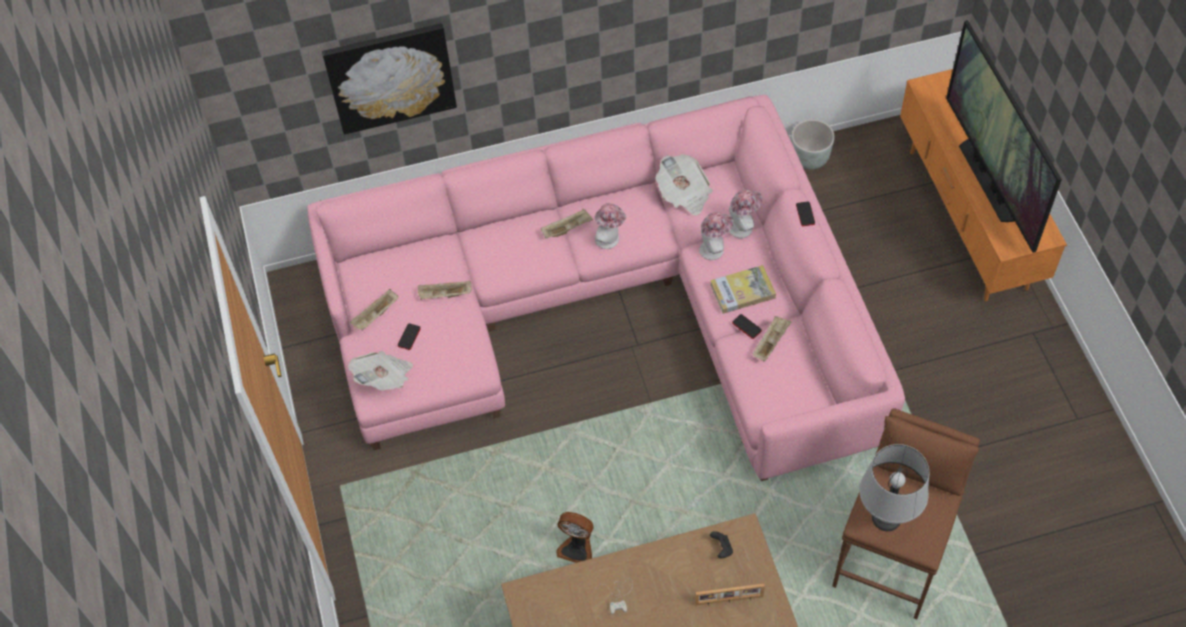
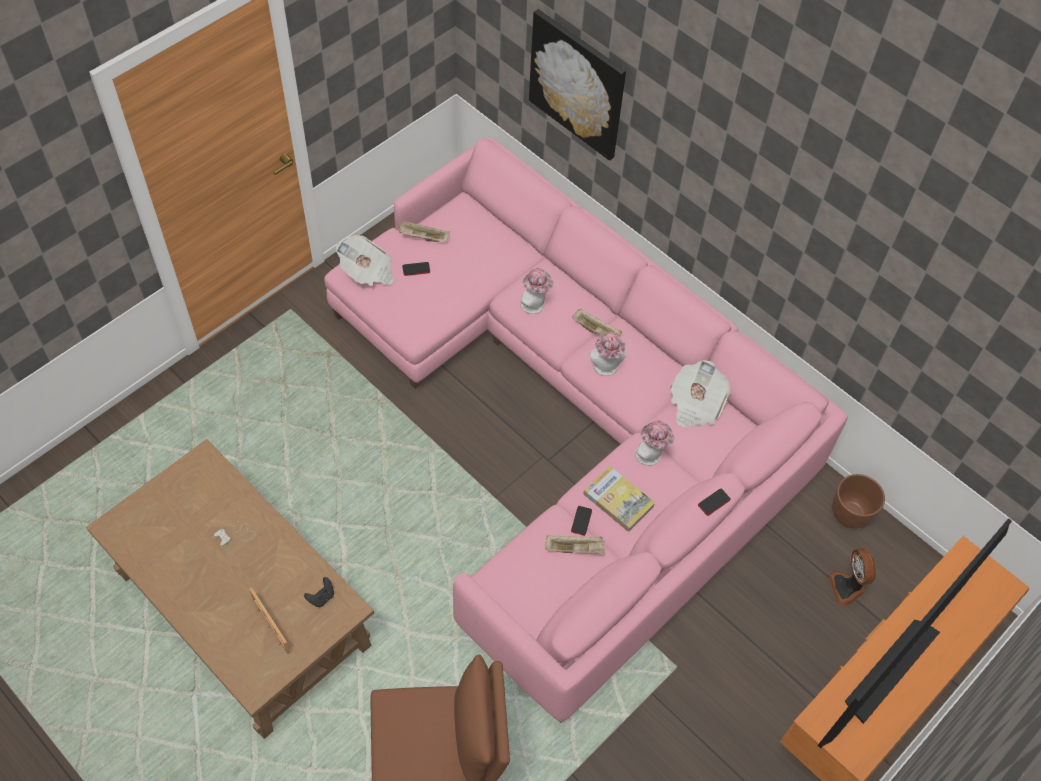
camera: 55 degrees right, 0 degrees up
beige tray [417,281,471,300] -> none
fan [556,512,594,563] -> fan moved to [828,548,876,606]
hat [729,189,762,238] -> hat moved to [521,268,554,314]
grey planter [792,119,835,170] -> brown planter [832,474,885,528]
grey table lamp [859,444,929,531] -> none

